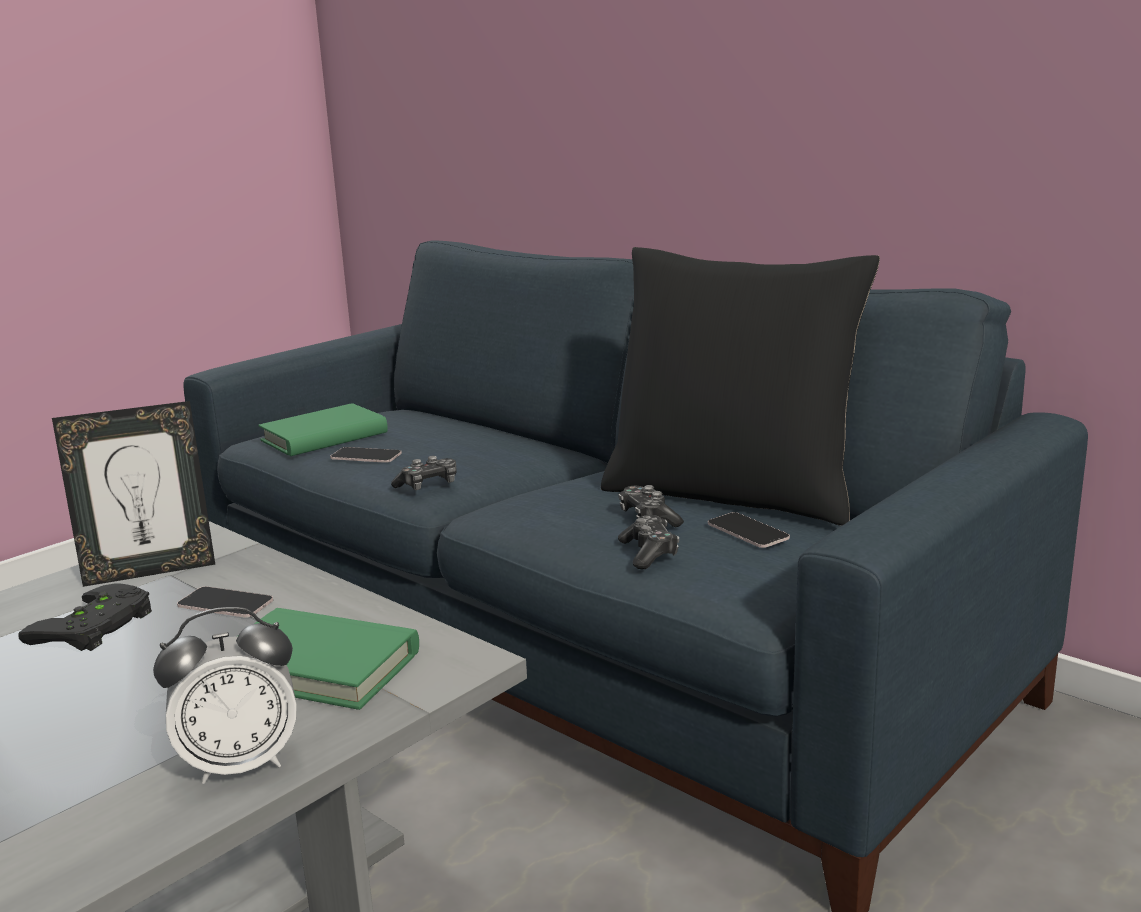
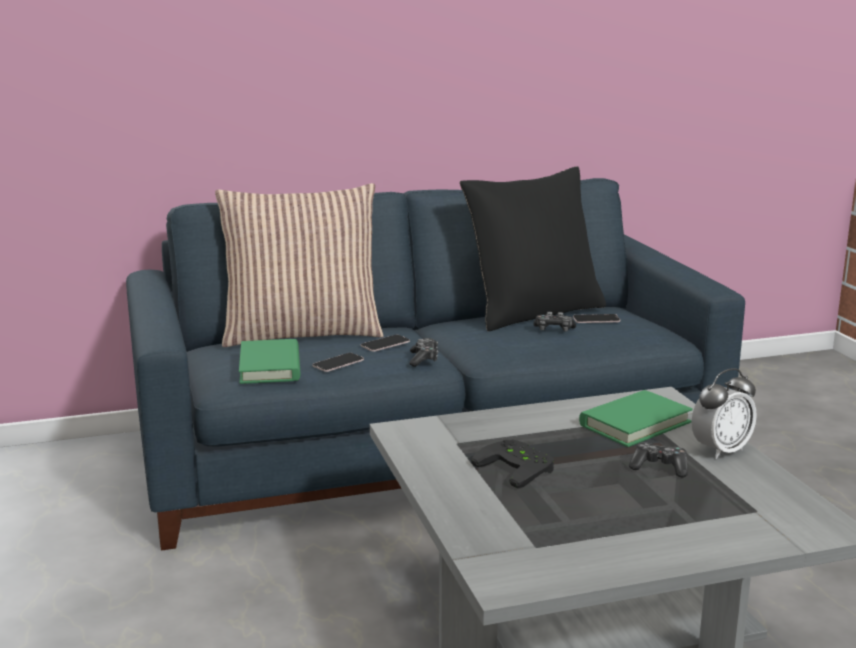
camera: 60 degrees left, 0 degrees up
picture frame [52,401,215,587] -> none
alarm clock [153,607,296,784] -> alarm clock turned 45 degrees clockwise [691,368,757,459]
phone [177,586,273,618] -> phone moved to [361,335,410,352]
game controller [618,515,679,569] -> game controller moved to [629,442,688,477]
none -> pillow [215,183,384,347]

